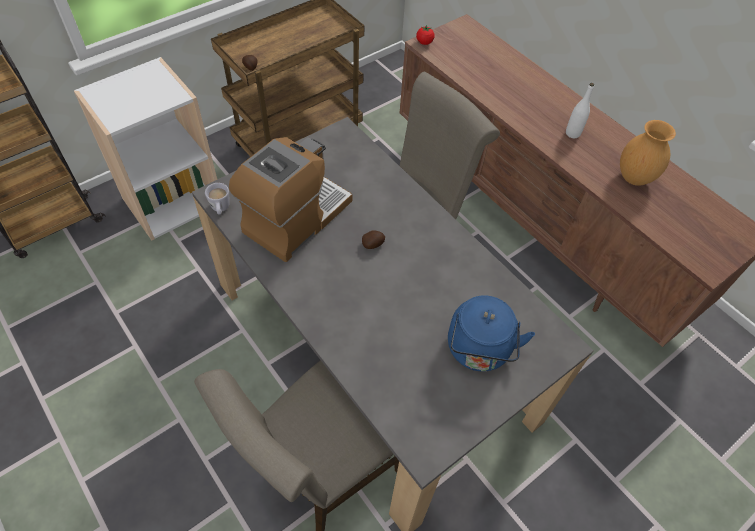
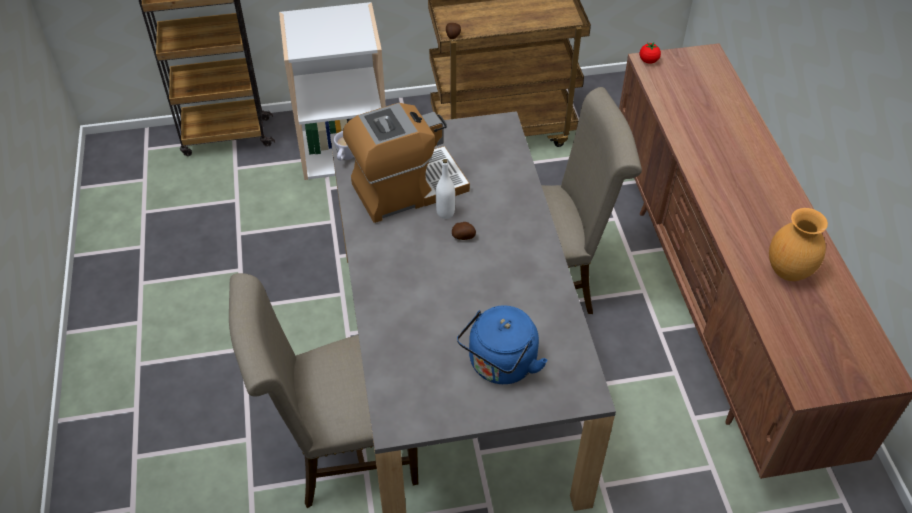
camera: 30 degrees right, 5 degrees down
white bottle [566,83,594,138] -> white bottle moved to [436,159,455,219]

